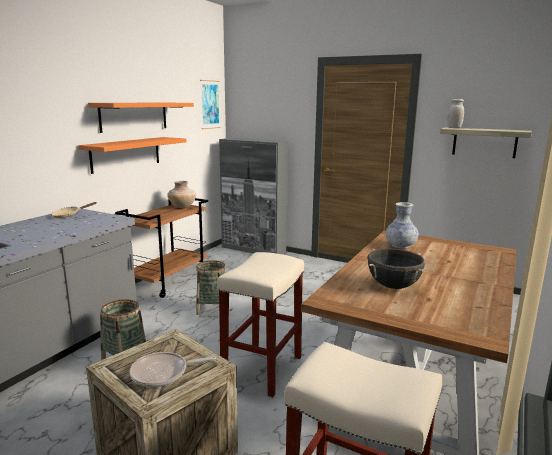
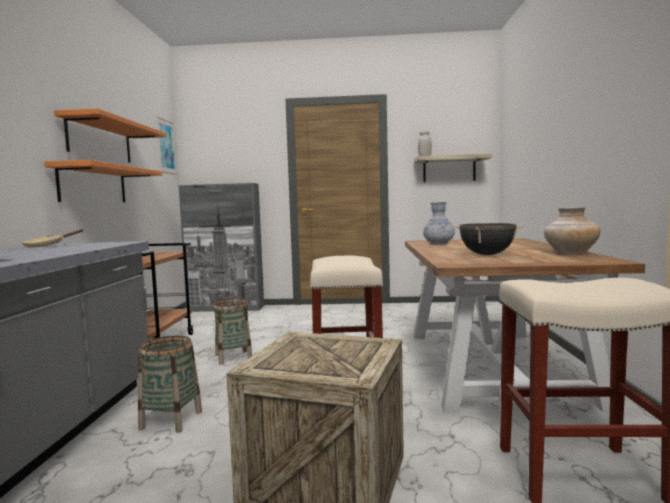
camera: 25 degrees left, 10 degrees down
frying pan [129,352,216,387] -> none
beige vase [167,181,196,208] -> beige vase moved to [544,207,601,254]

